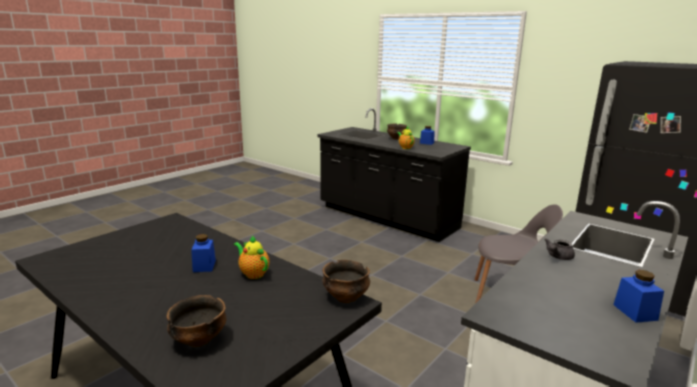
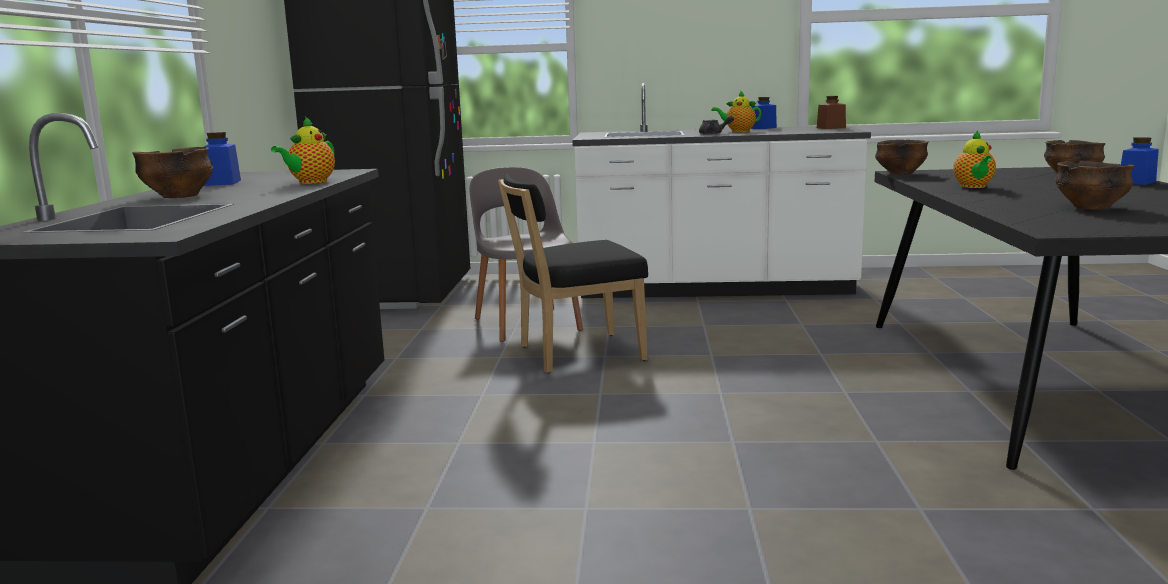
camera: 125 degrees left, 5 degrees down
blue jar [191,234,216,272] -> blue jar moved to [1121,137,1159,185]
none -> black chair [498,174,648,373]
none -> teapot [711,90,762,132]
none -> brown jar [817,96,846,129]
none -> bowl [1055,161,1134,210]

